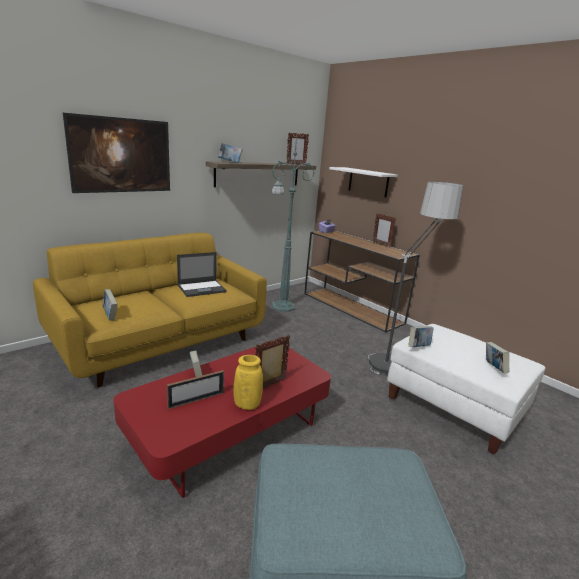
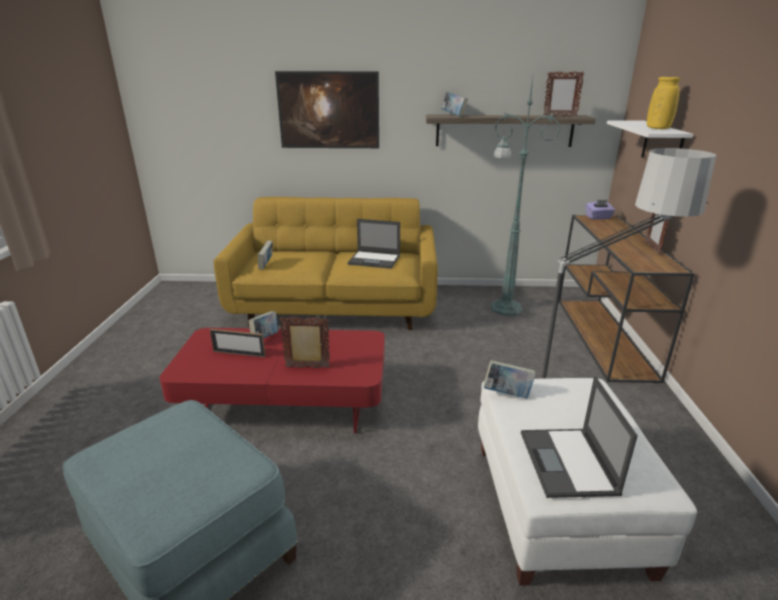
camera: 45 degrees right, 5 degrees up
yellow vase [233,355,263,410] -> yellow vase moved to [647,77,680,129]
book [486,342,509,374] -> laptop [521,376,638,498]

